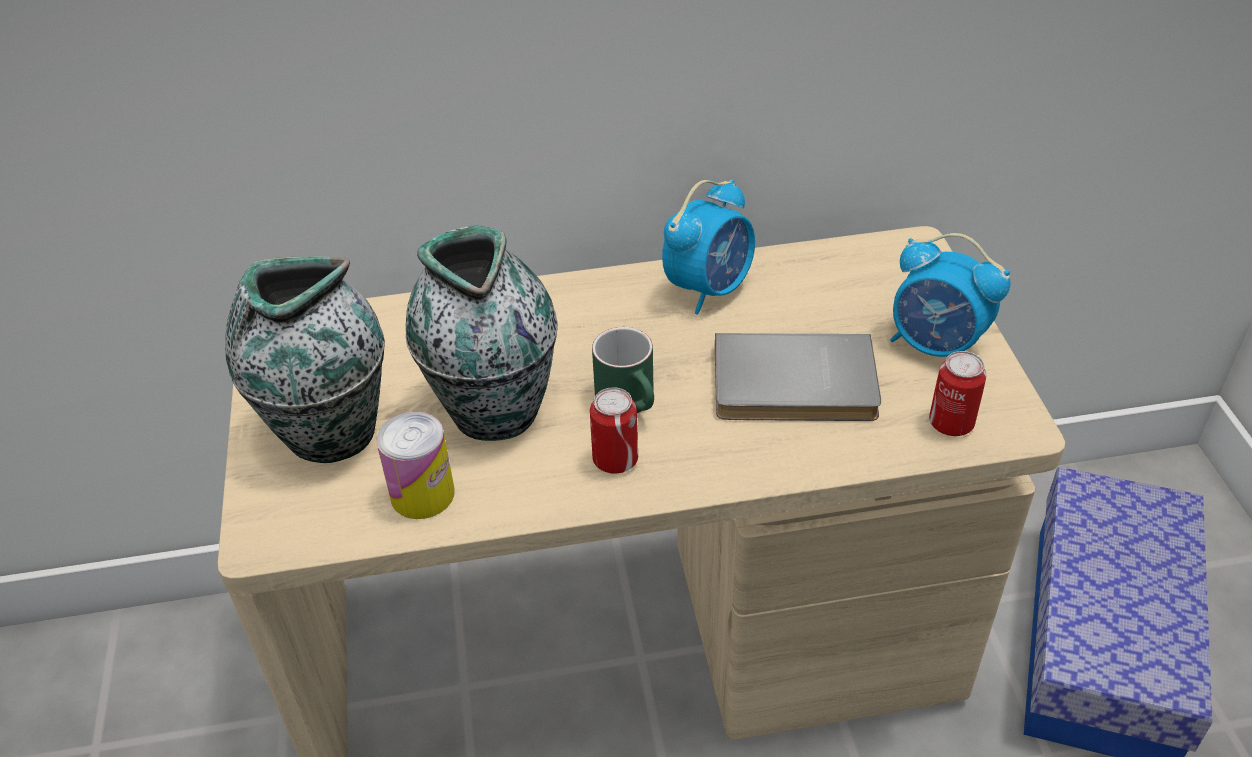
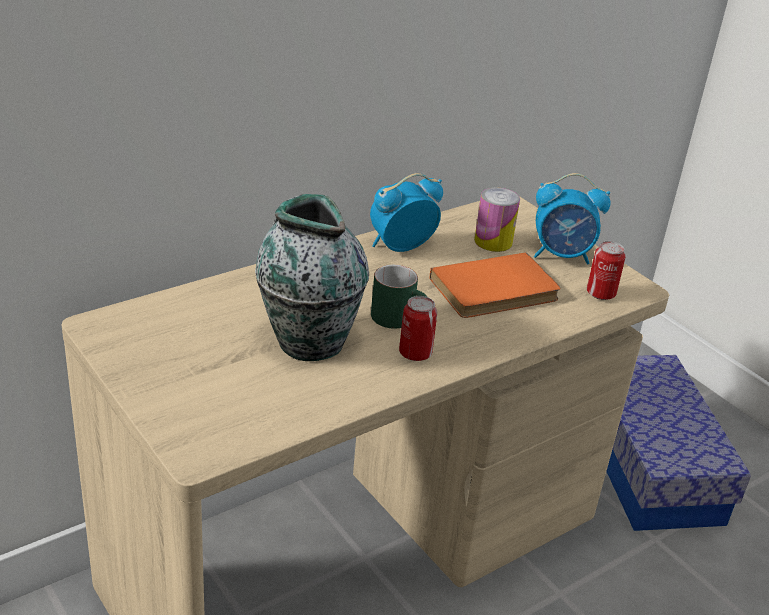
camera: 30 degrees left, 10 degrees down
vase [225,256,385,463] -> none
can [376,412,455,519] -> can moved to [474,188,520,252]
alarm clock [662,179,755,315] -> alarm clock turned 135 degrees counterclockwise [370,173,443,252]
grey book [715,333,881,421] -> orange book [429,253,560,318]

